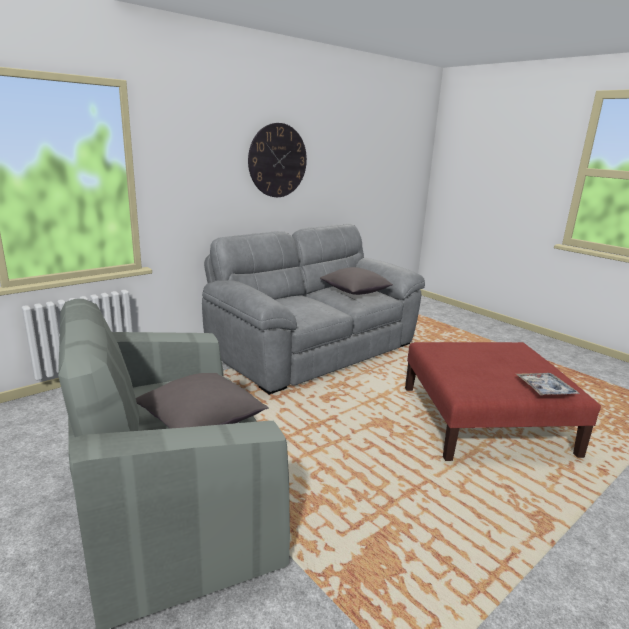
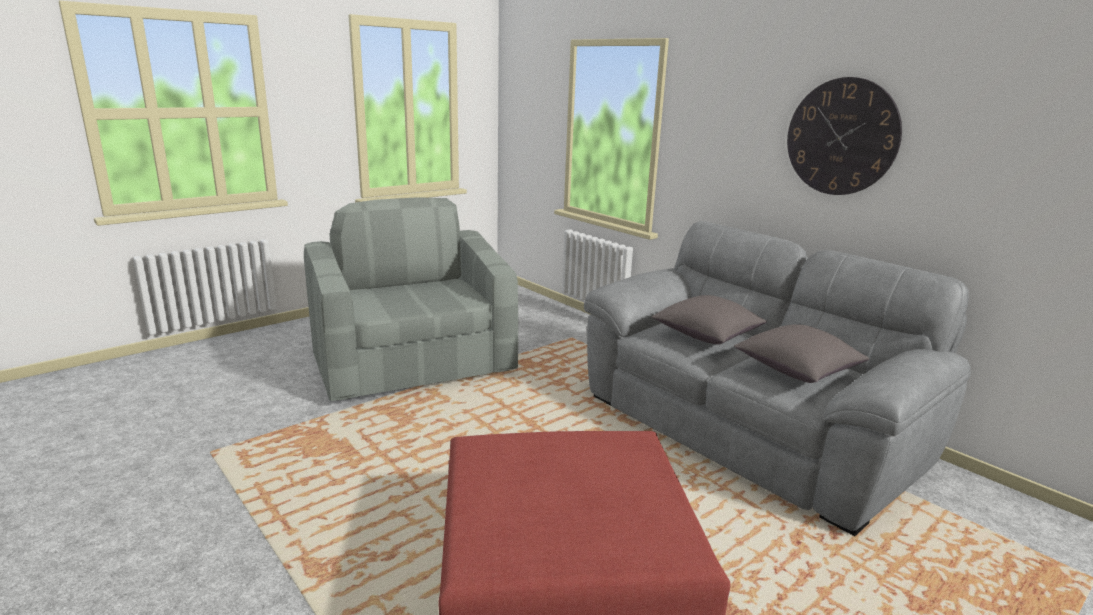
camera: 90 degrees right, 0 degrees up
grey pillow [136,373,269,429] -> grey pillow moved to [652,295,767,345]
tray [516,373,580,395] -> none

